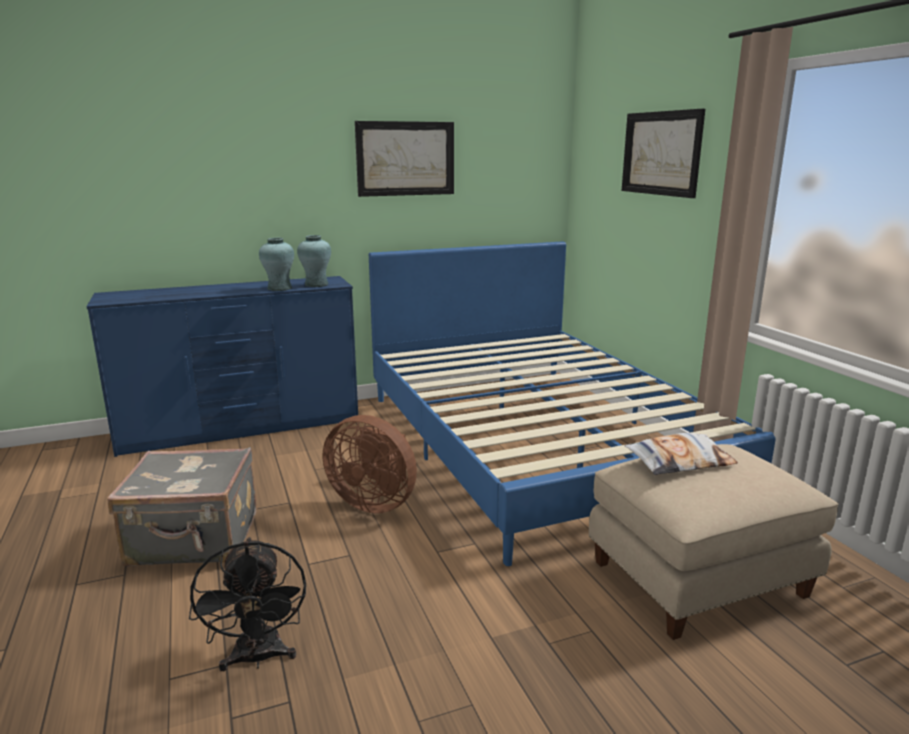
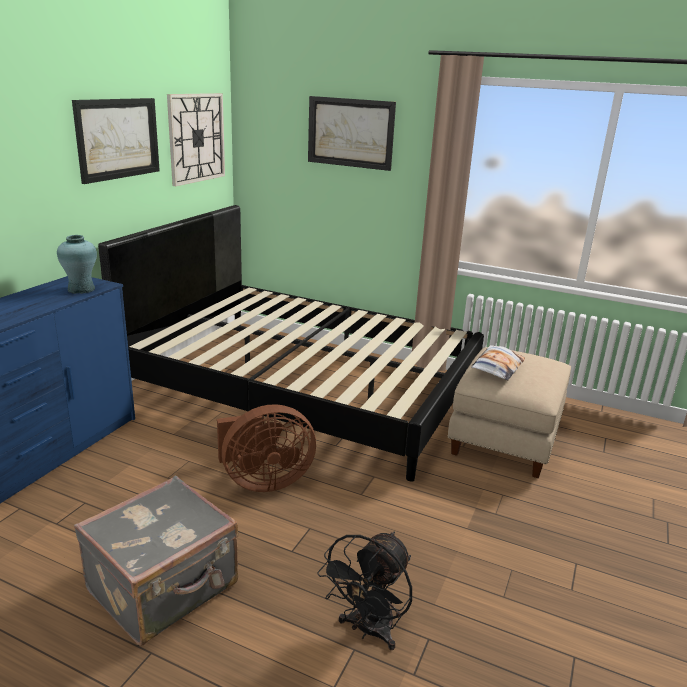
camera: 45 degrees left, 5 degrees up
black fan [189,537,306,671] -> black fan turned 90 degrees clockwise [317,532,412,650]
turquoise vase [259,238,294,291] -> none
blue bed [369,241,776,566] -> black bed [98,205,484,482]
none -> wall clock [167,93,225,186]

